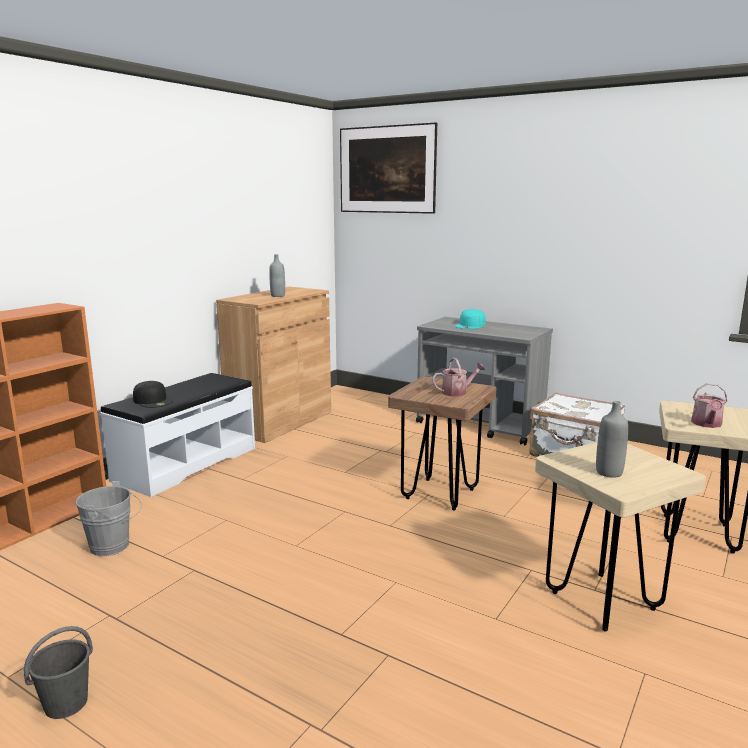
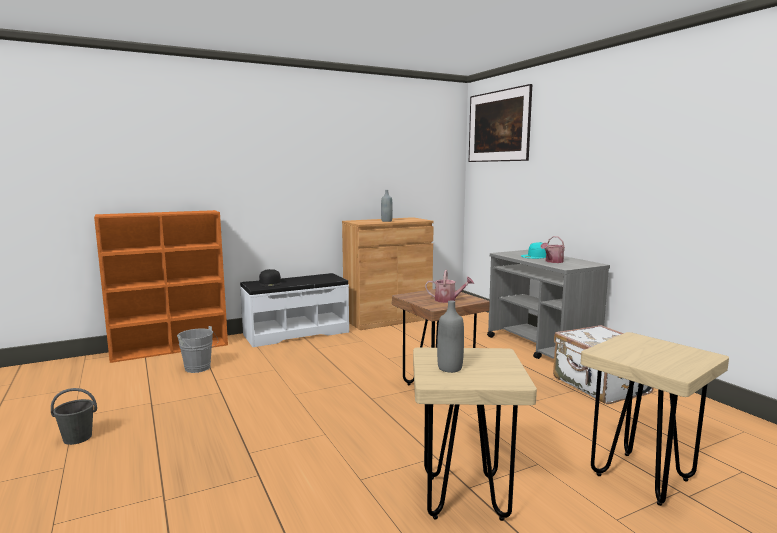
camera: 30 degrees right, 5 degrees down
watering can [691,383,728,428] -> watering can moved to [540,236,565,263]

